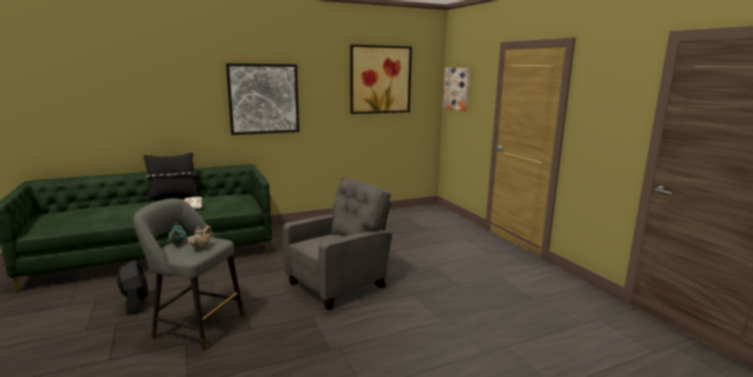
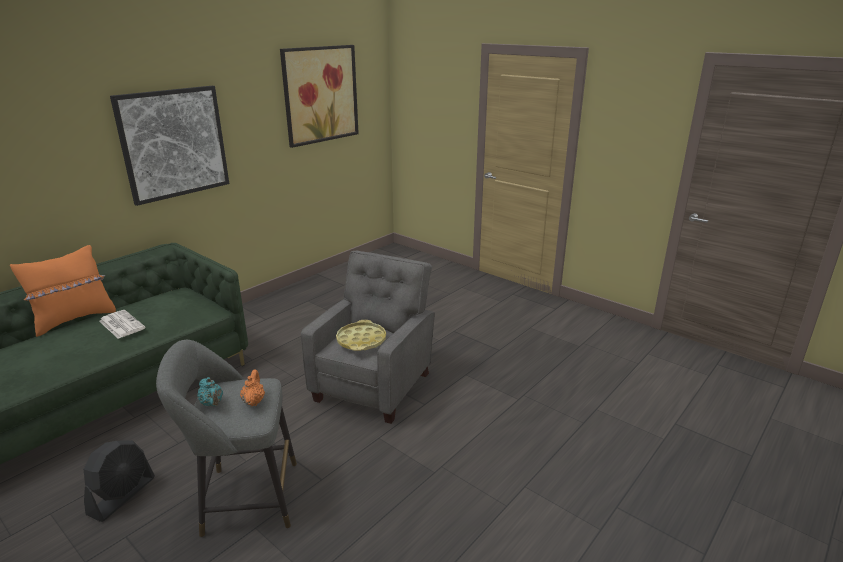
camera: 25 degrees left, 10 degrees up
black fan [117,261,148,315] -> black fan turned 75 degrees clockwise [84,440,155,522]
black pillow [144,152,198,202] -> orange pillow [10,245,116,337]
beige teapot [188,226,212,249] -> orange teapot [240,370,265,407]
picture [443,68,470,111] -> none
none -> yellow tray [336,320,386,351]

